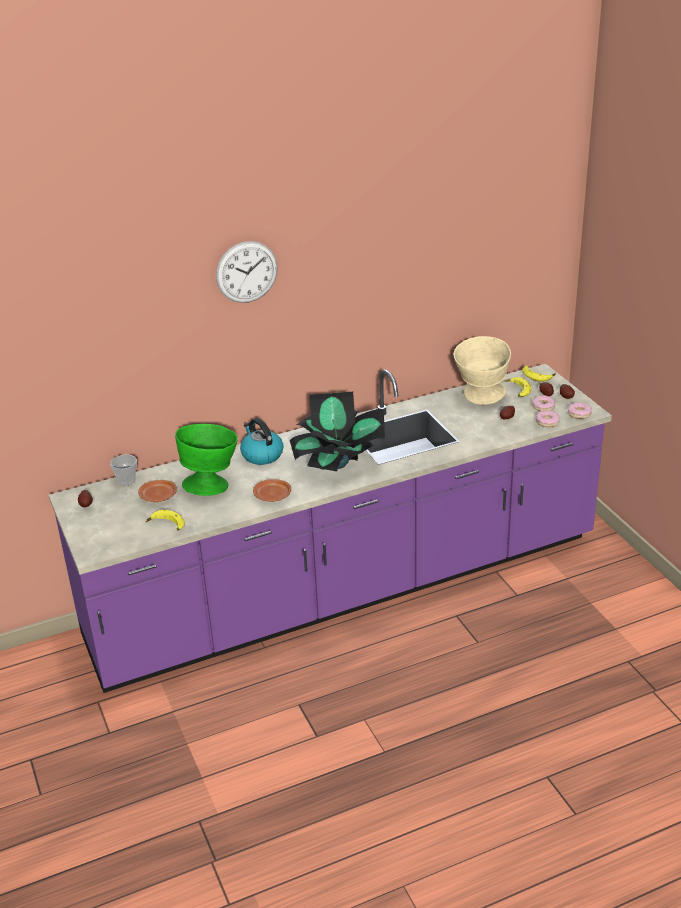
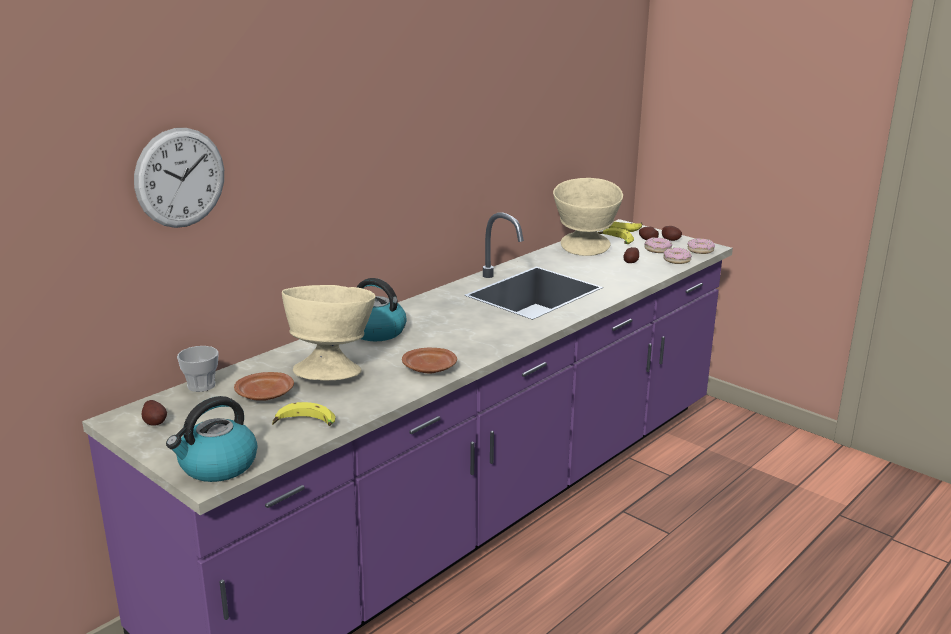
camera: 25 degrees left, 10 degrees down
green bowl [175,424,238,496] -> beige bowl [282,285,376,381]
wall clock [216,241,278,303] -> wall clock moved to [134,128,224,228]
potted plant [290,392,385,471] -> none
none -> kettle [166,396,257,482]

